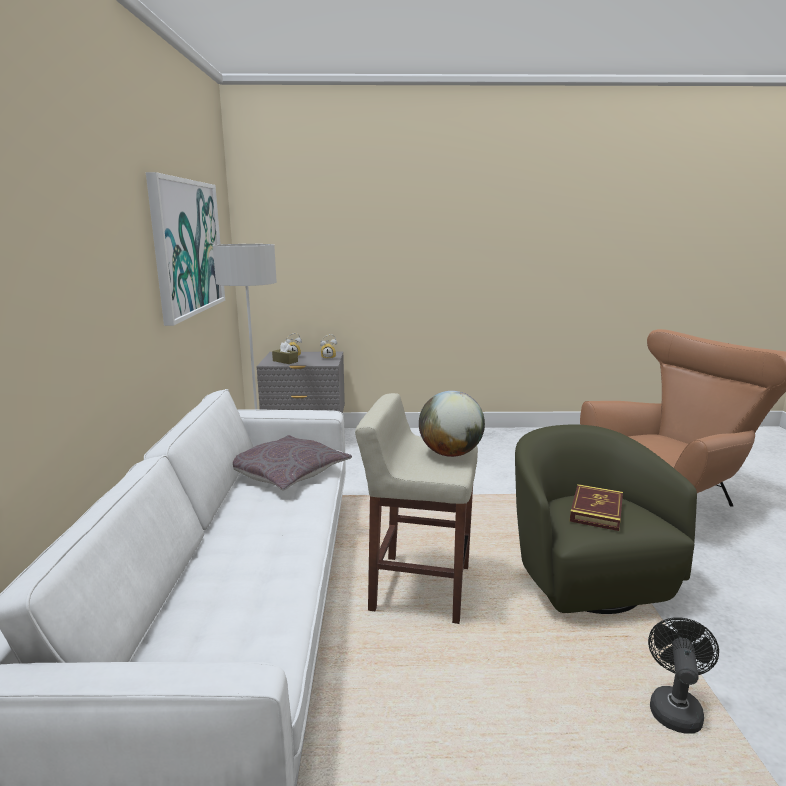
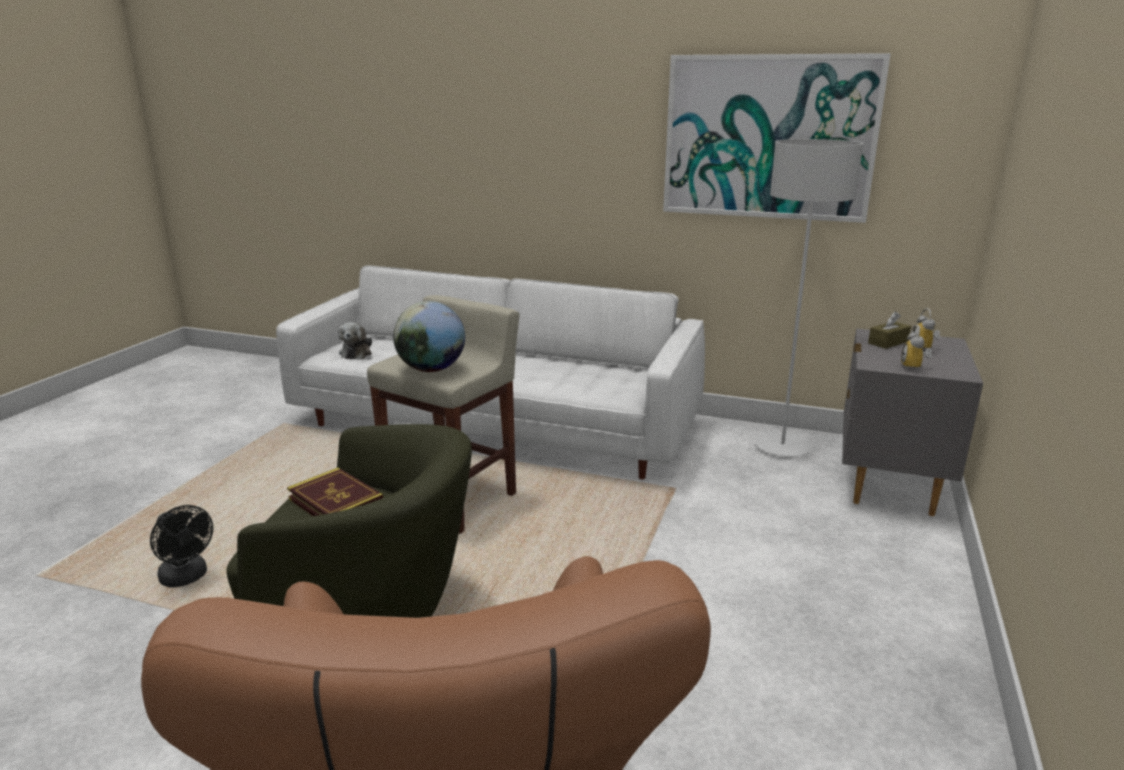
camera: 110 degrees right, 5 degrees up
grey pillow [233,435,352,490] -> none
none -> plush toy [338,322,372,360]

